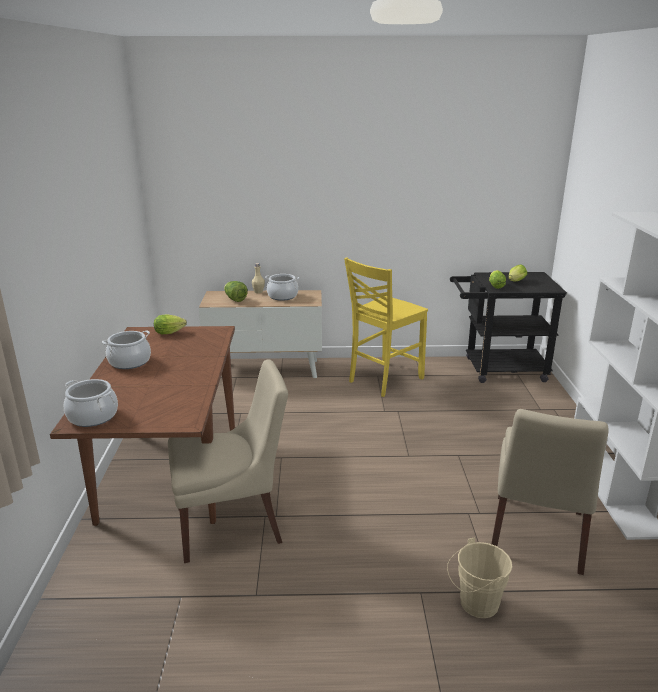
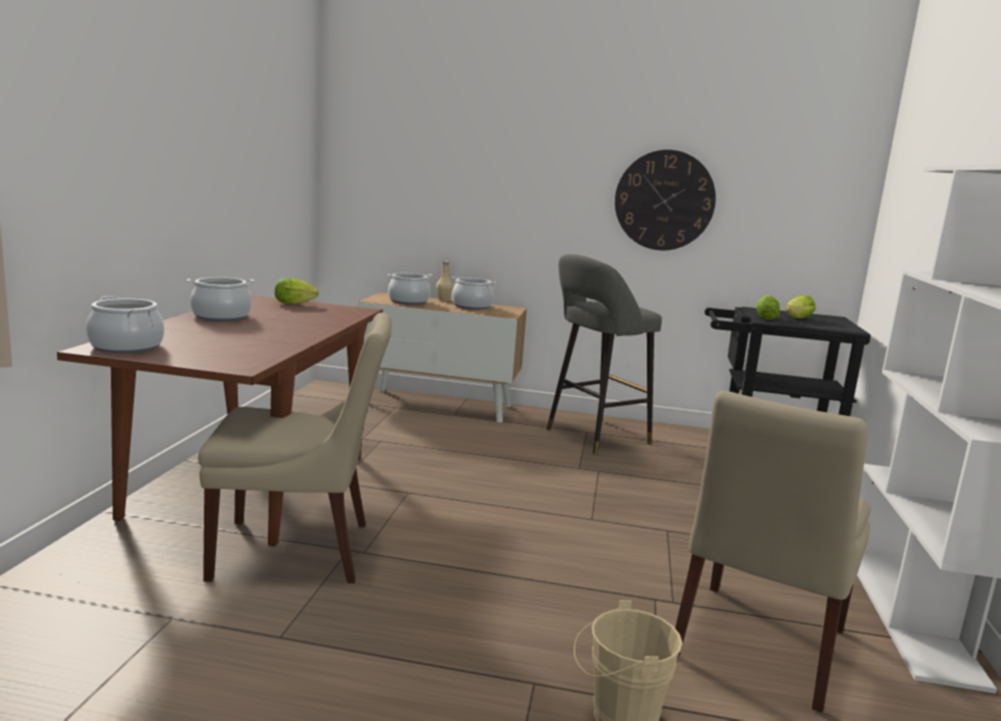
camera: 10 degrees right, 10 degrees down
lettuce [224,281,248,302] -> cooking pot [388,273,432,305]
yellow chair [344,257,428,397] -> grey stool [547,254,662,455]
none -> wall clock [615,150,716,250]

